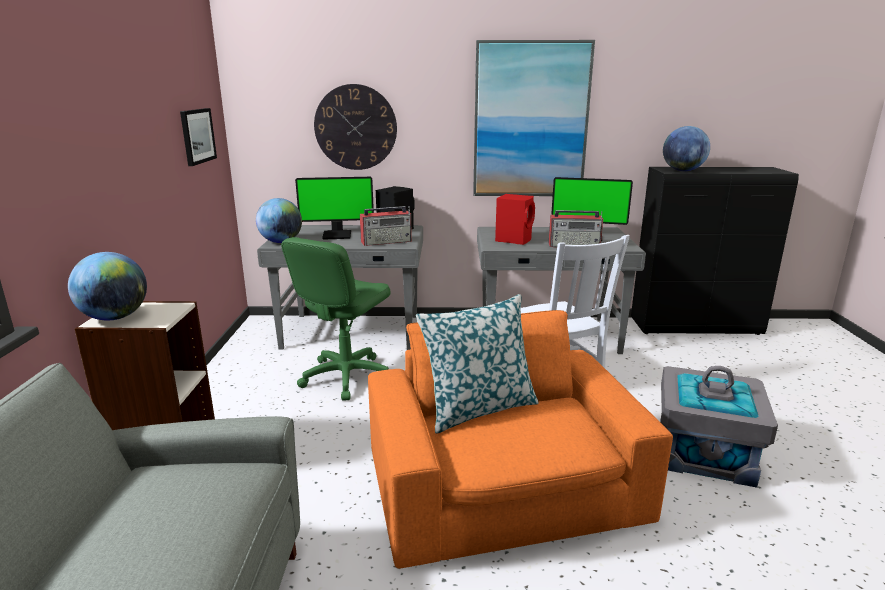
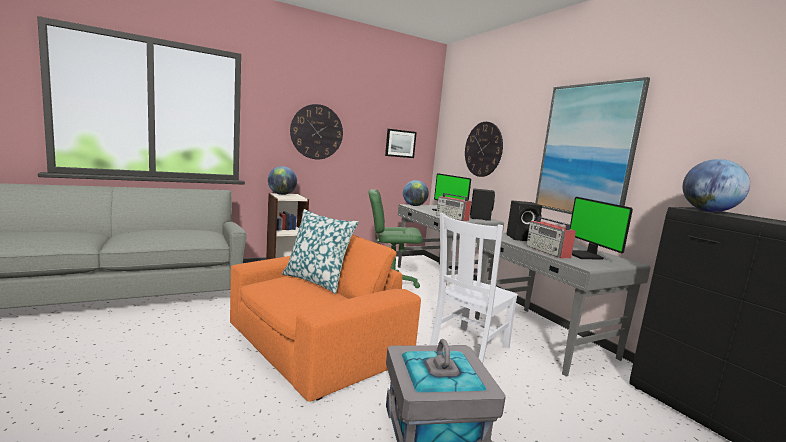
camera: 60 degrees right, 10 degrees down
red speaker [495,194,535,245] -> black speaker [506,200,542,241]
none -> wall clock [290,104,343,159]

